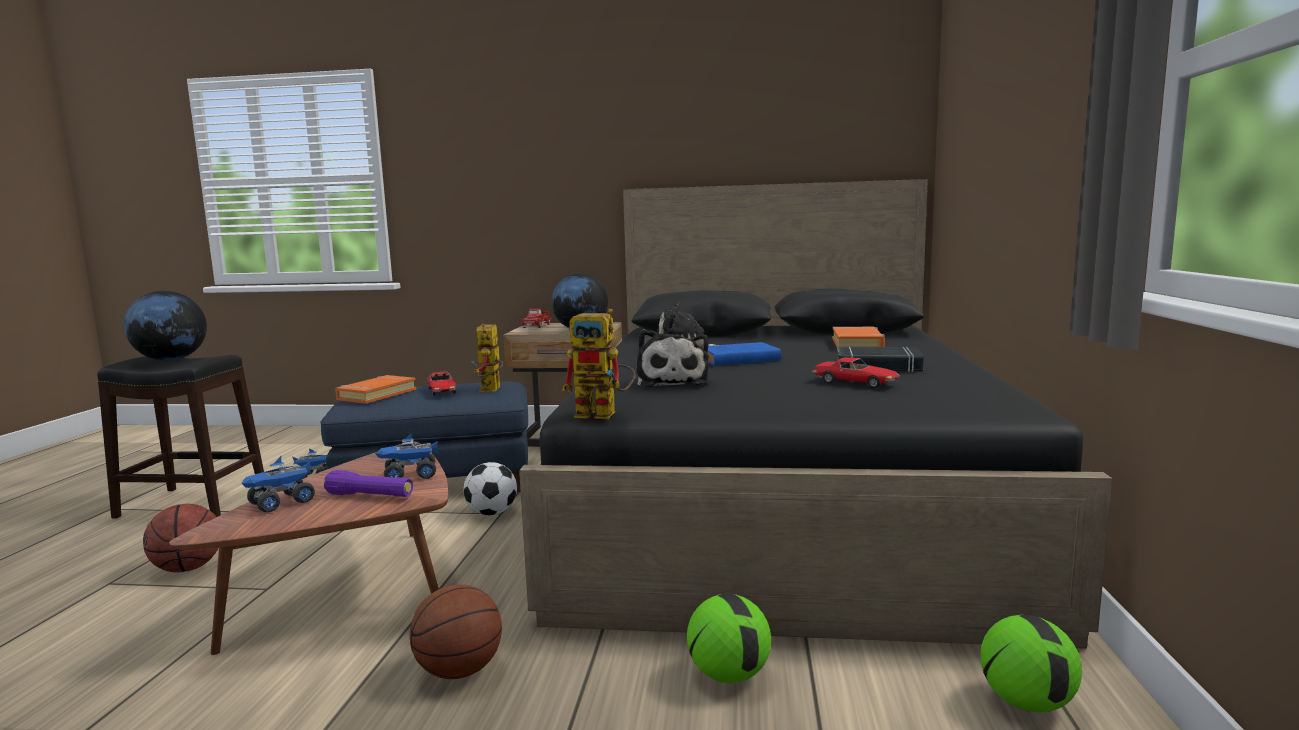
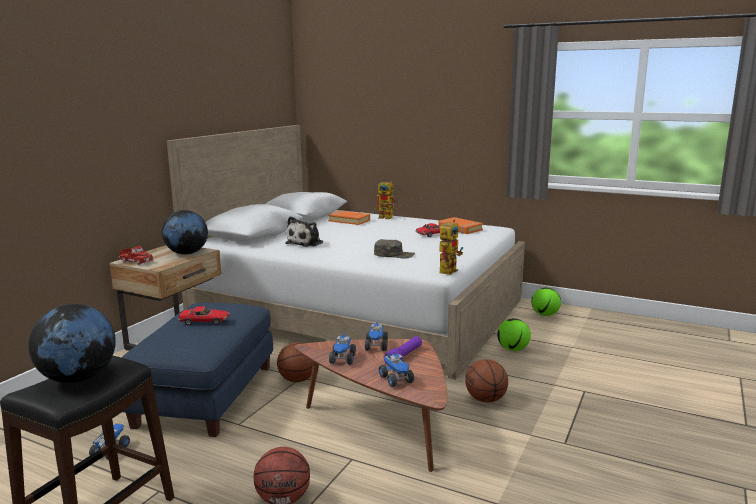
camera: 70 degrees left, 5 degrees up
orange book [335,375,416,404] -> orange book moved to [438,217,483,234]
football [463,462,517,515] -> basketball [277,342,313,382]
toy robot [471,324,503,392] -> toy robot moved to [375,181,401,219]
black bed [519,179,1112,649] -> white bed [167,125,525,380]
plush toy [637,329,709,387] -> green cap [374,239,415,259]
blue book [707,342,781,366] -> none
black book [837,346,924,372] -> none
none -> toy truck [329,333,356,365]

